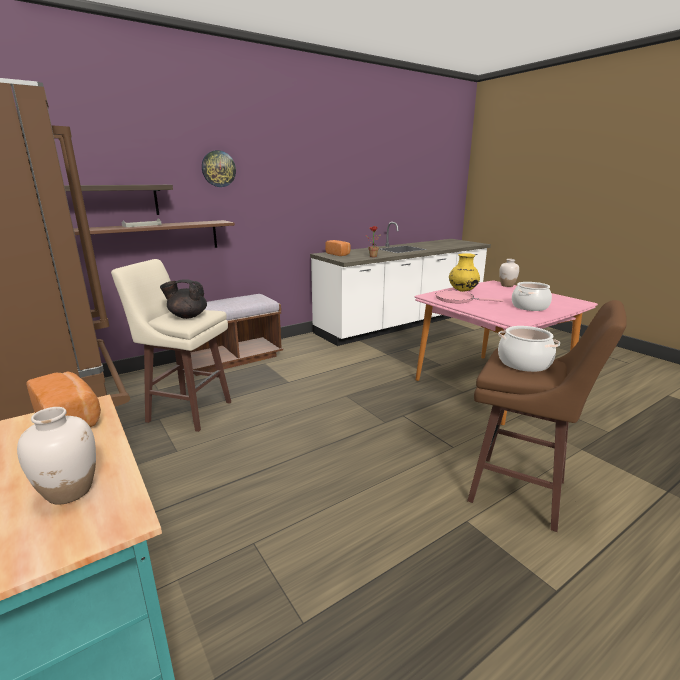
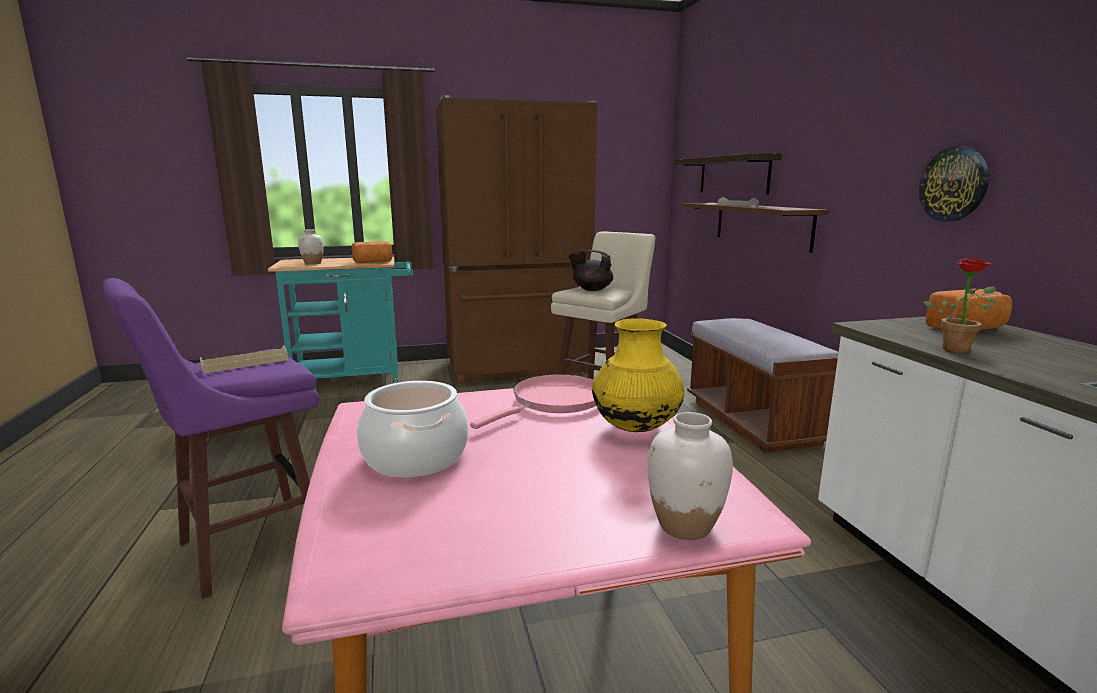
camera: 110 degrees right, 5 degrees down
black teapot [160,279,207,319] -> black teapot turned 105 degrees counterclockwise [569,250,613,291]
wall clock [202,150,236,187] -> wall clock moved to [919,146,989,221]
brown stool [467,300,627,532] -> purple stool [103,278,319,599]
cooking pot [498,326,560,372] -> beige tray [200,345,288,373]

